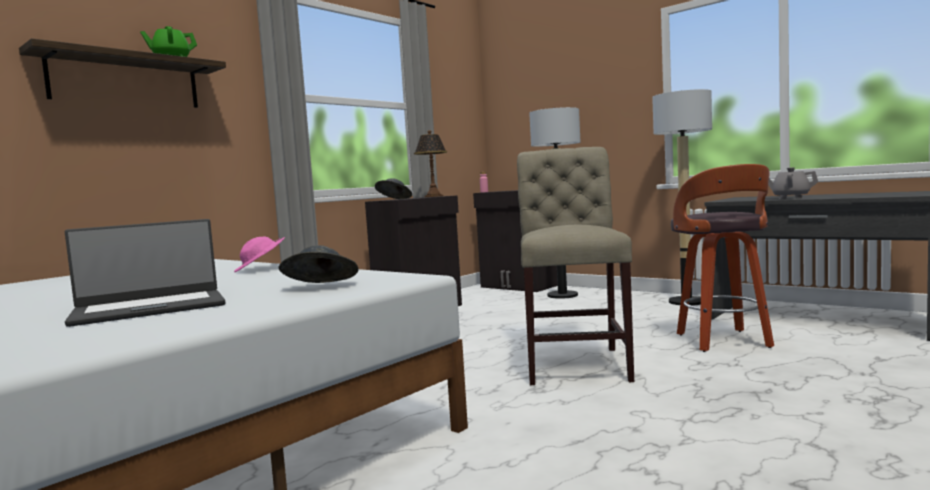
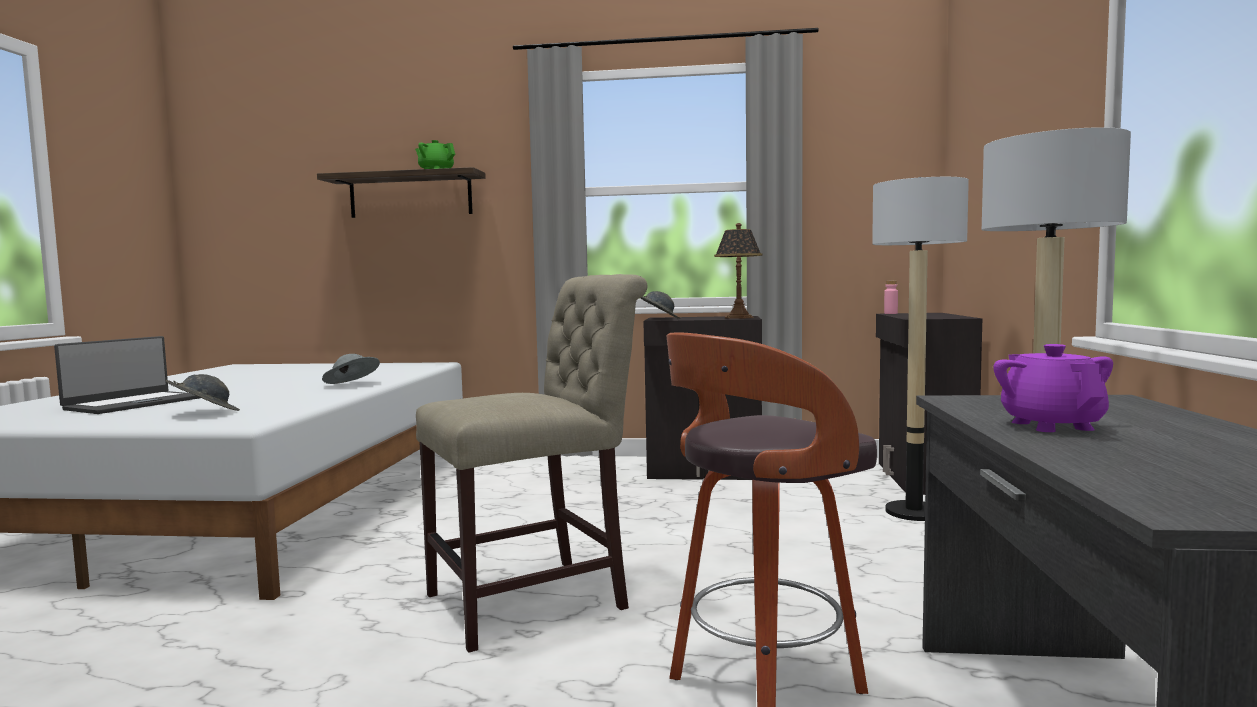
camera: 55 degrees right, 0 degrees up
laptop [65,219,225,327] -> laptop turned 90 degrees counterclockwise [54,336,200,414]
pink hat [234,237,285,272] -> grey hat [322,354,380,384]
grey teapot [768,167,818,199] -> purple teapot [993,344,1113,432]

